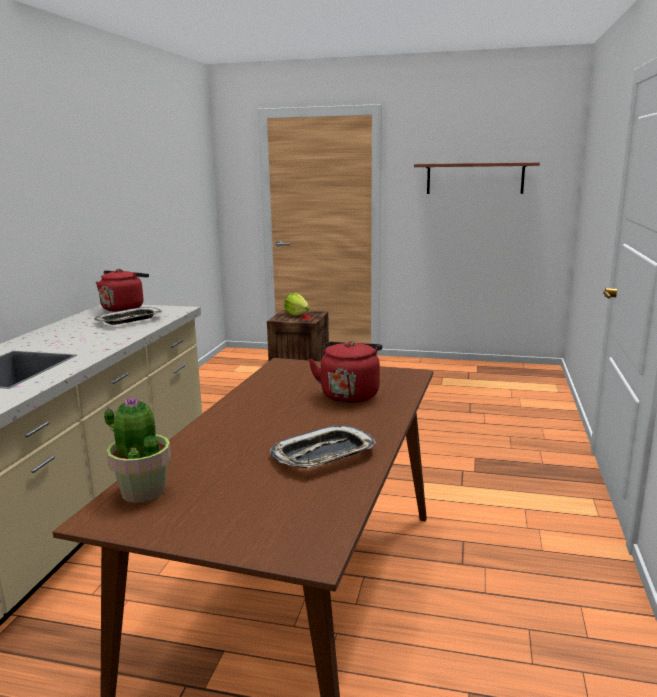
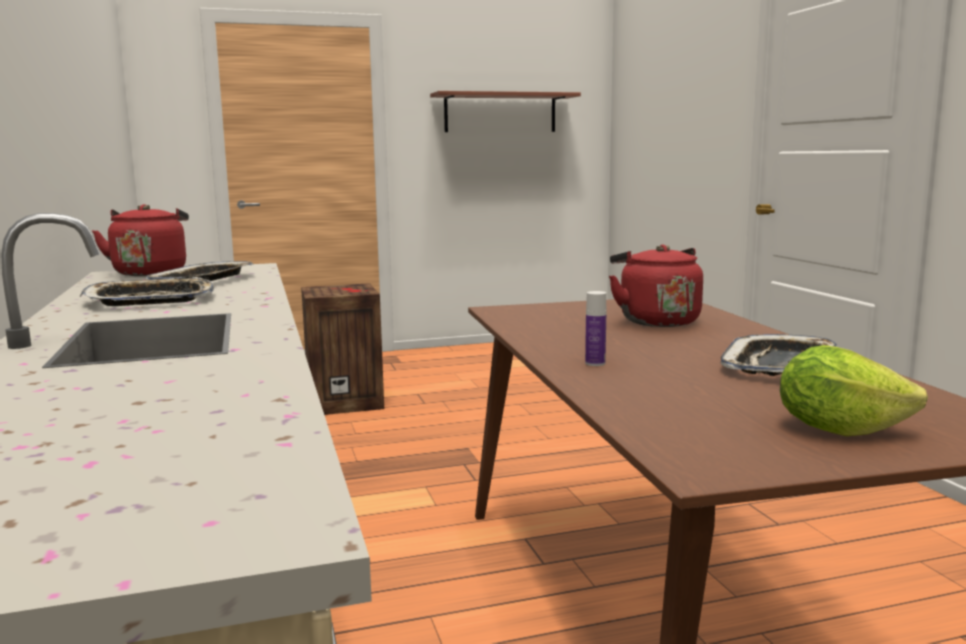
camera: 30 degrees left, 5 degrees down
potted plant [104,396,171,503] -> none
lettuce [284,293,310,316] -> lettuce moved to [780,345,928,436]
none -> tray [80,277,214,306]
none -> bottle [585,291,606,366]

